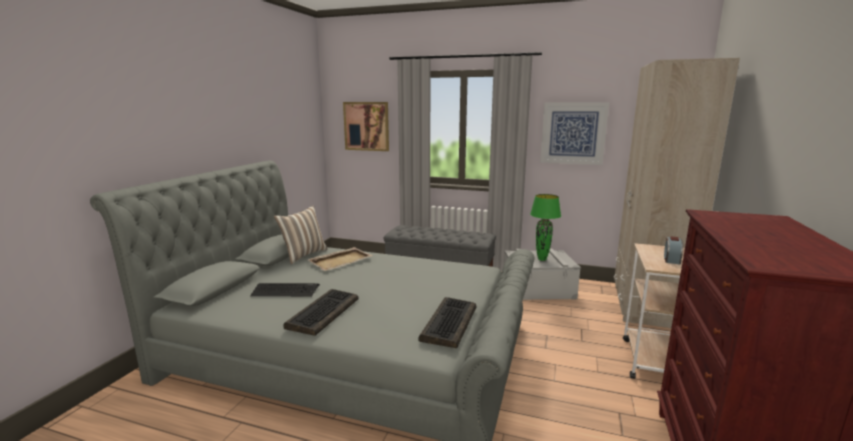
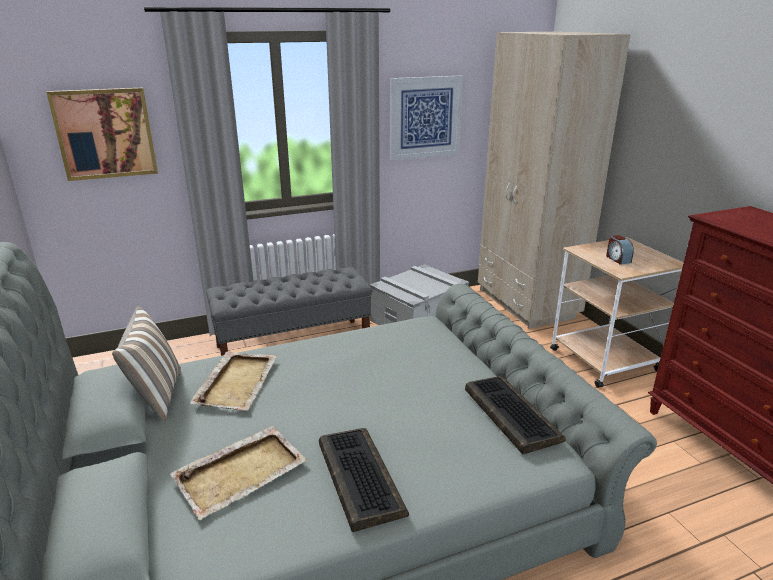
camera: 40 degrees left, 10 degrees up
keyboard [250,283,320,297] -> beige tray [170,426,307,520]
green table lamp [530,194,561,261] -> none

